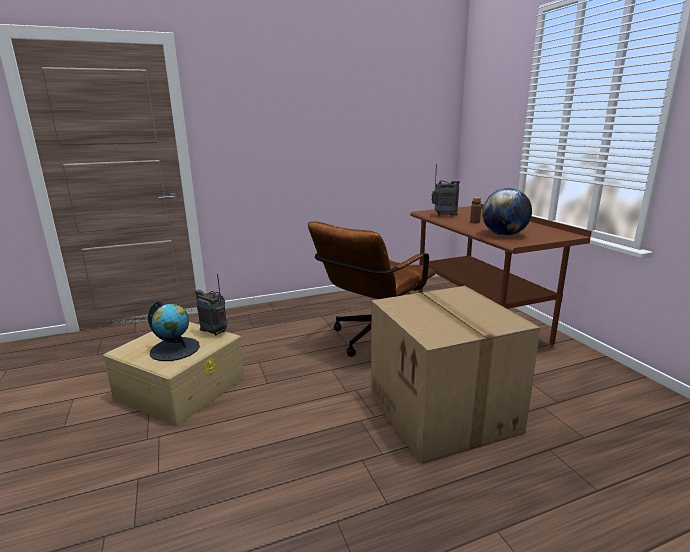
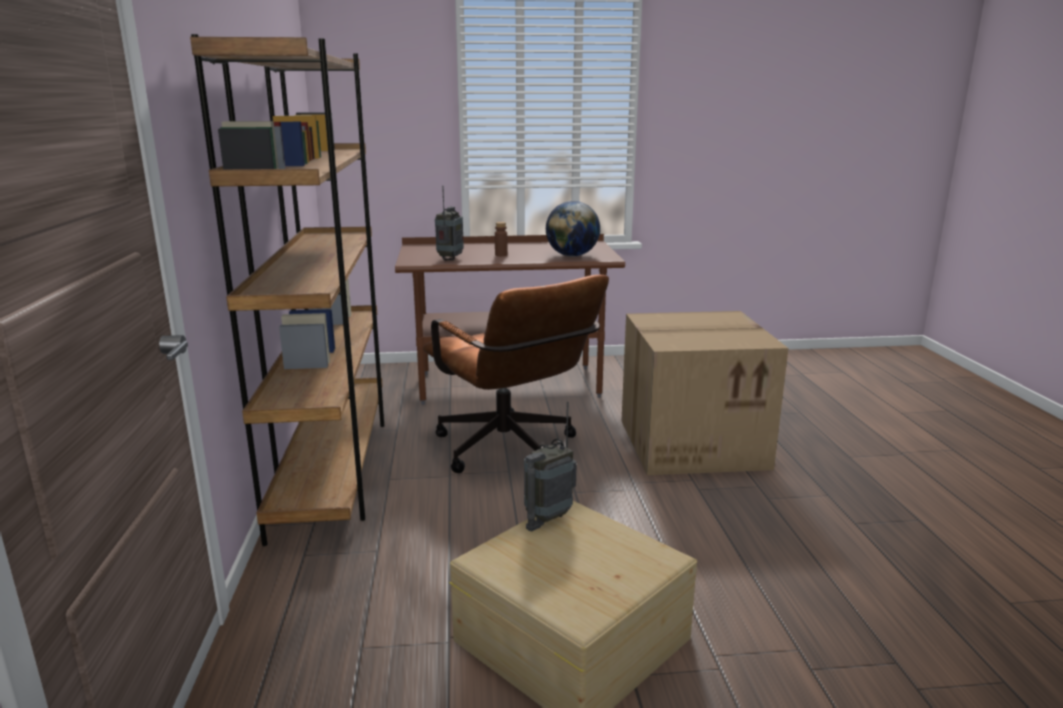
camera: 75 degrees left, 0 degrees up
globe [148,300,200,361] -> none
none -> brown bookcase [190,34,384,546]

